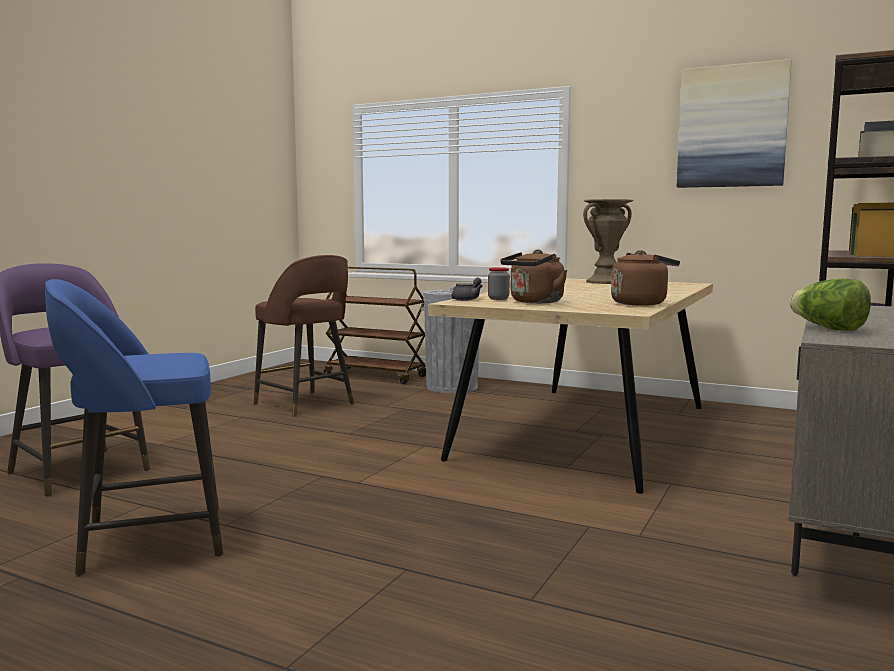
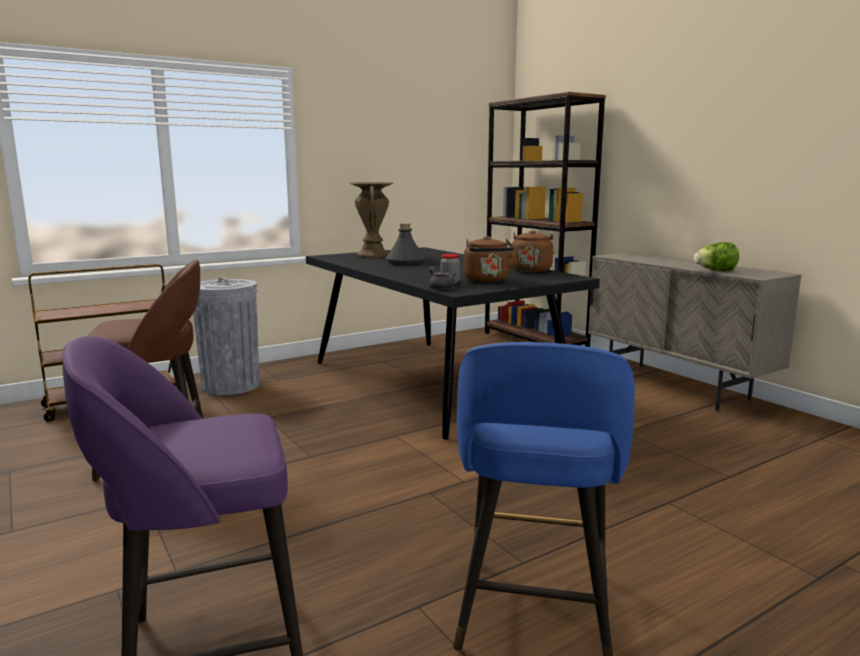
camera: 60 degrees left, 5 degrees up
beige dining table [428,278,713,494] -> black dining table [306,247,600,440]
picture [677,59,792,188] -> none
none -> grey bottle [386,223,425,265]

